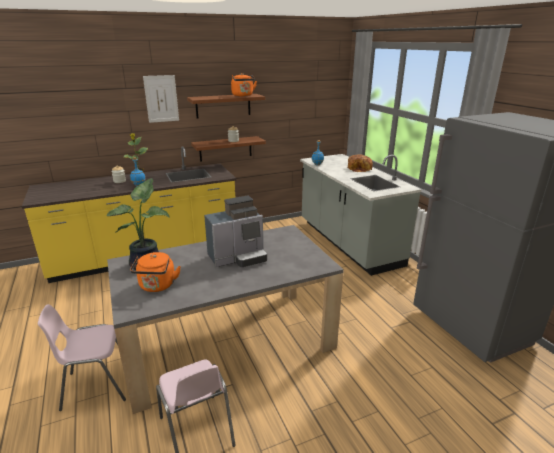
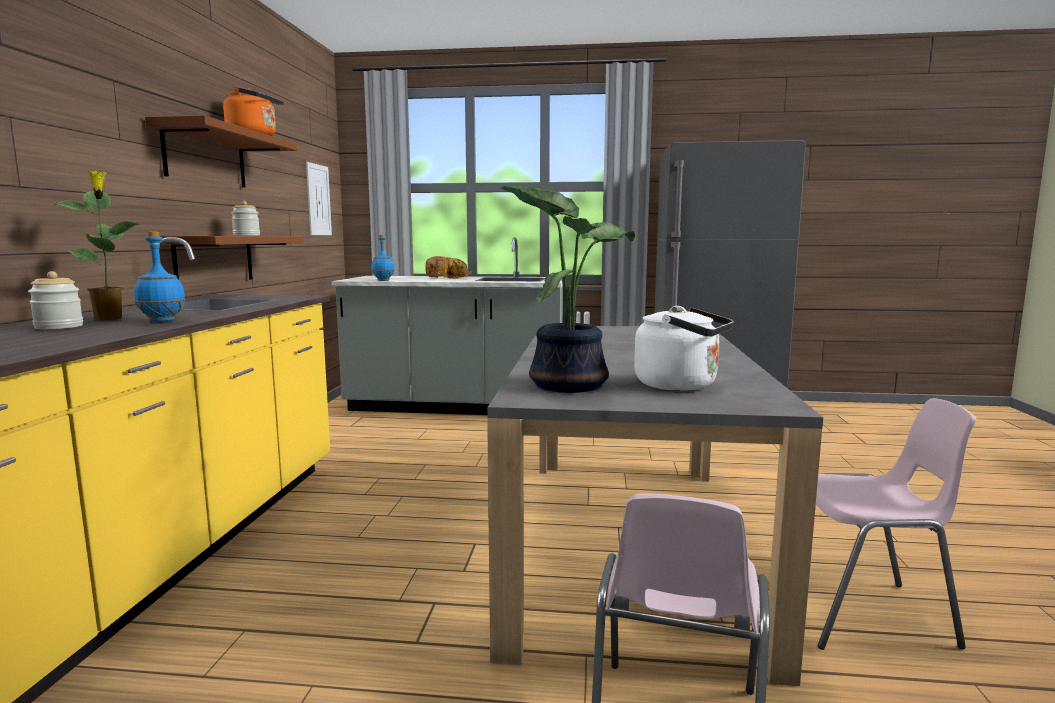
camera: 60 degrees left, 15 degrees down
orange kettle [130,252,181,292] -> white kettle [634,306,734,391]
picture [143,75,179,123] -> picture moved to [306,162,332,235]
coffee machine [204,195,267,267] -> none

